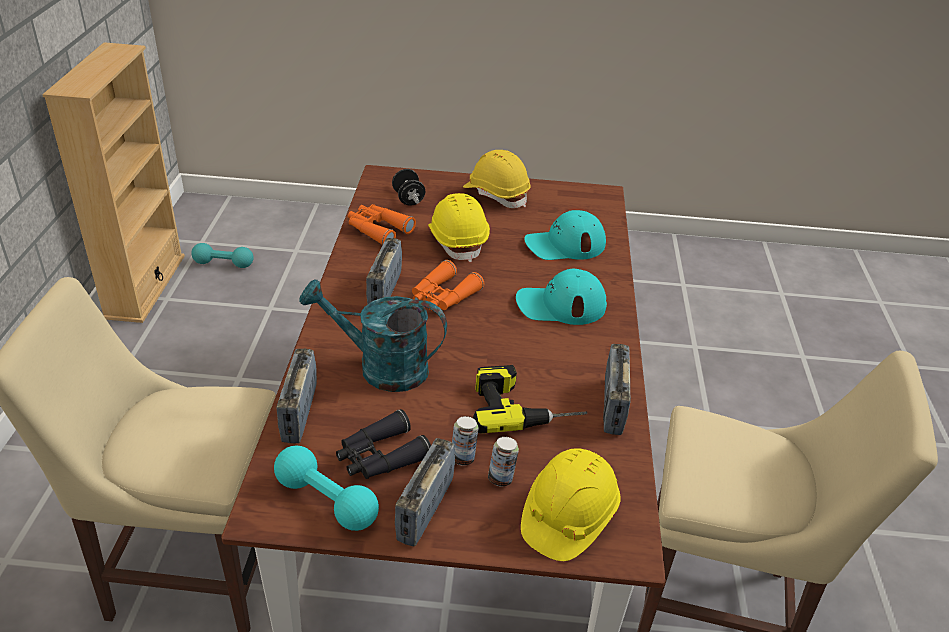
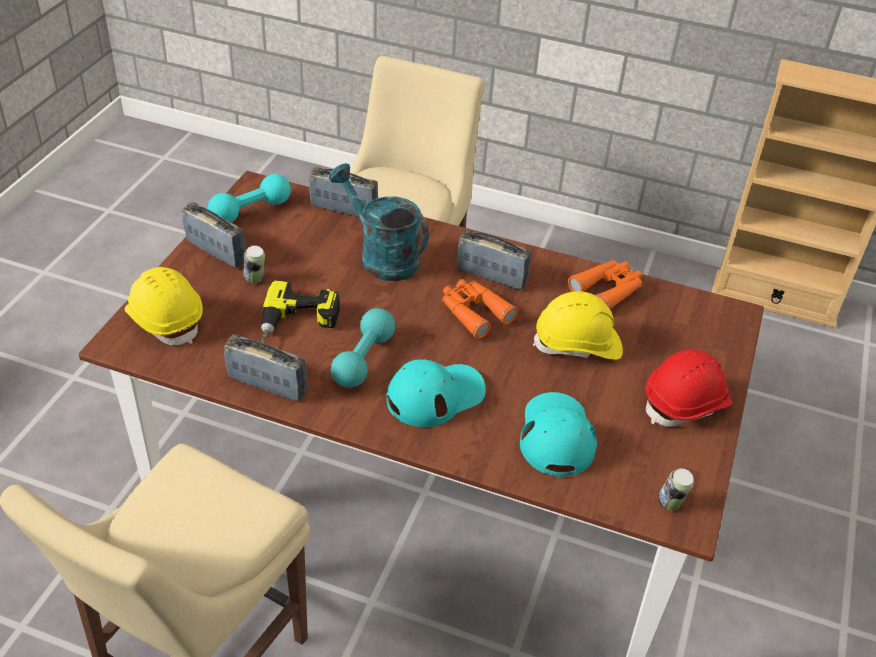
camera: 105 degrees right, 5 degrees up
turquoise dumbbell [191,243,253,268] -> turquoise dumbbell moved to [331,308,395,388]
turquoise watering can [299,279,447,392] -> turquoise watering can turned 75 degrees counterclockwise [329,163,429,281]
black binoculars [336,409,431,479] -> none
black dumbbell [392,169,425,206] -> none
yellow hard hat [463,150,531,208] -> red hard hat [645,350,732,427]
can [488,437,519,486] -> can moved to [658,468,694,510]
turquoise cap [516,269,607,325] -> turquoise cap turned 45 degrees clockwise [386,359,486,427]

